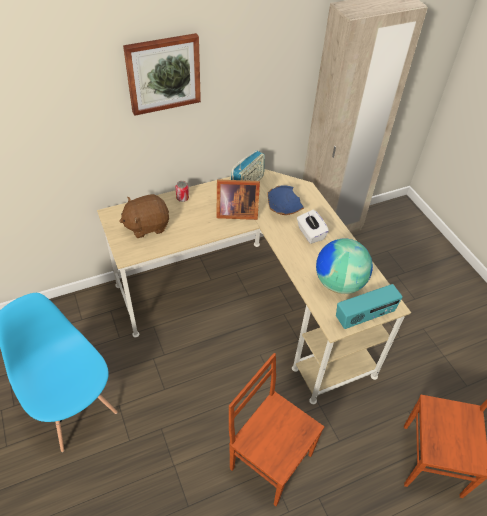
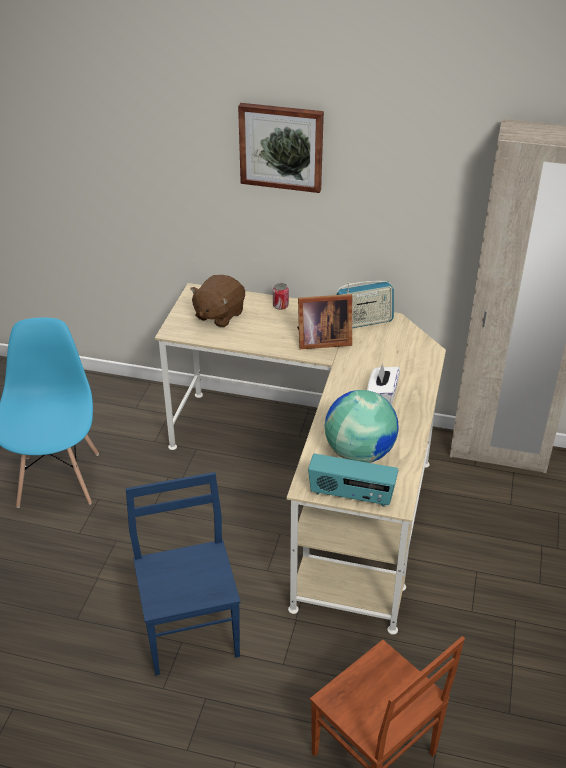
camera: 40 degrees right, 10 degrees down
brown plush toy [119,194,169,238] -> brown plush toy turned 75 degrees counterclockwise [190,275,245,327]
picture frame [216,179,260,220] -> picture frame turned 45 degrees counterclockwise [297,294,352,349]
brown chair [229,353,325,506] -> blue chair [126,472,240,675]
blue bowl [267,185,304,215] -> none

